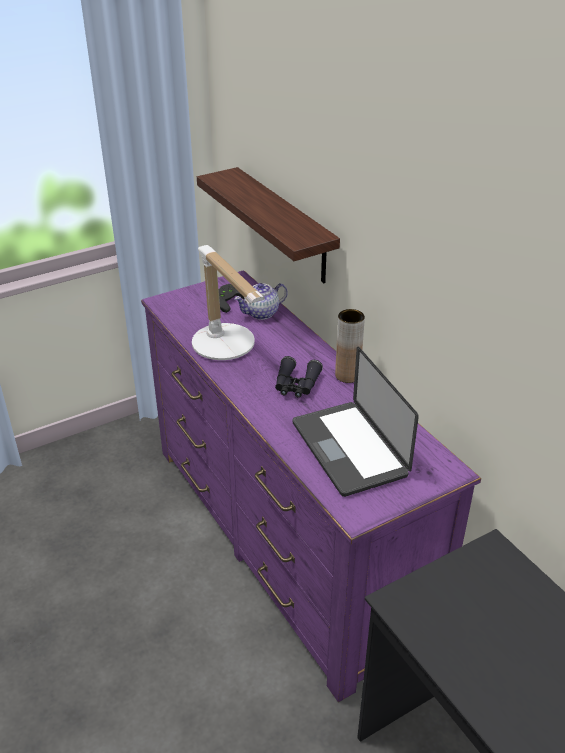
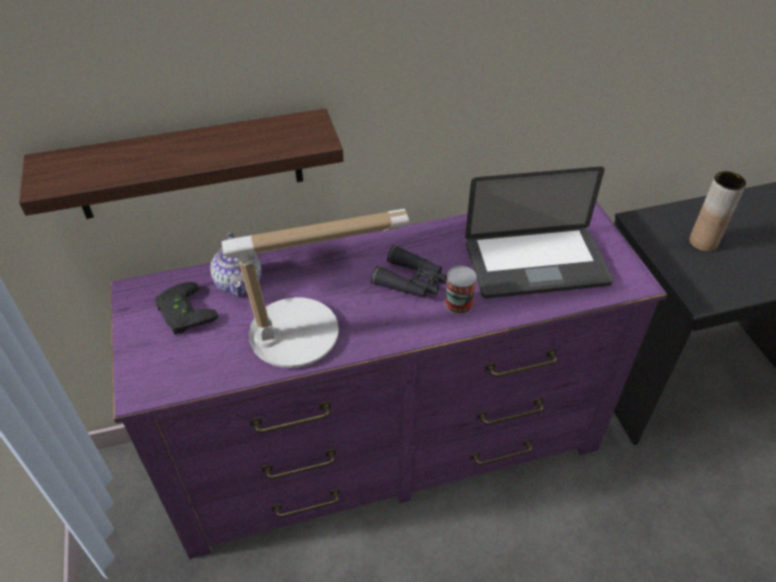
camera: 75 degrees left, 10 degrees up
brown vase [335,309,365,383] -> brown vase moved to [689,171,746,252]
none -> can [445,266,477,314]

